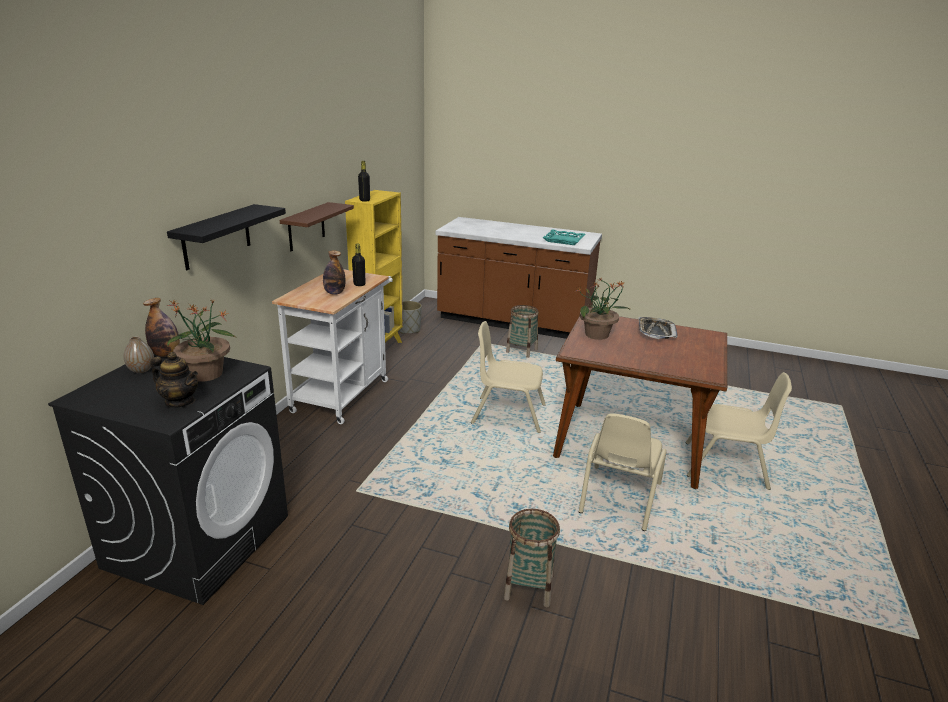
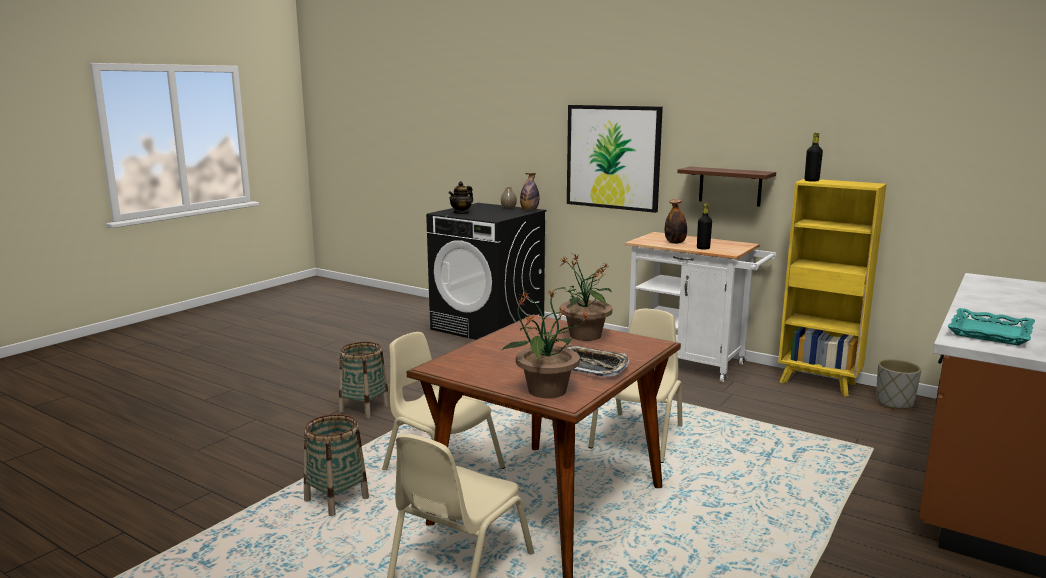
camera: 105 degrees right, 10 degrees down
potted plant [166,299,235,382] -> potted plant moved to [501,289,590,398]
black shelf [167,204,286,270] -> picture [567,105,663,213]
basket [506,305,539,358] -> basket moved to [304,414,369,516]

